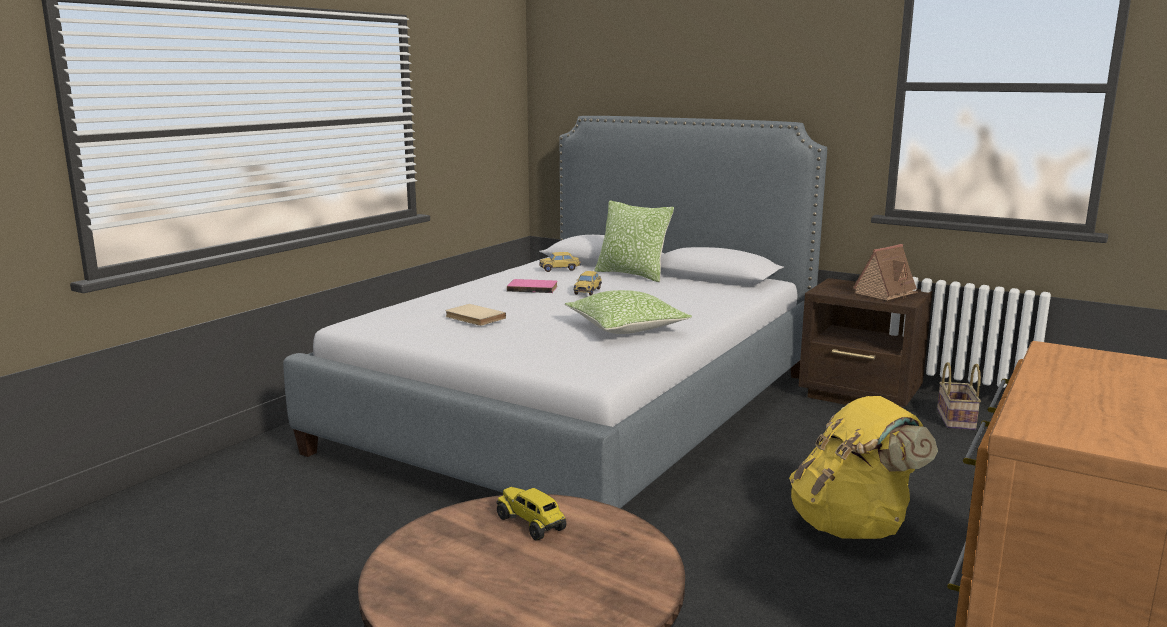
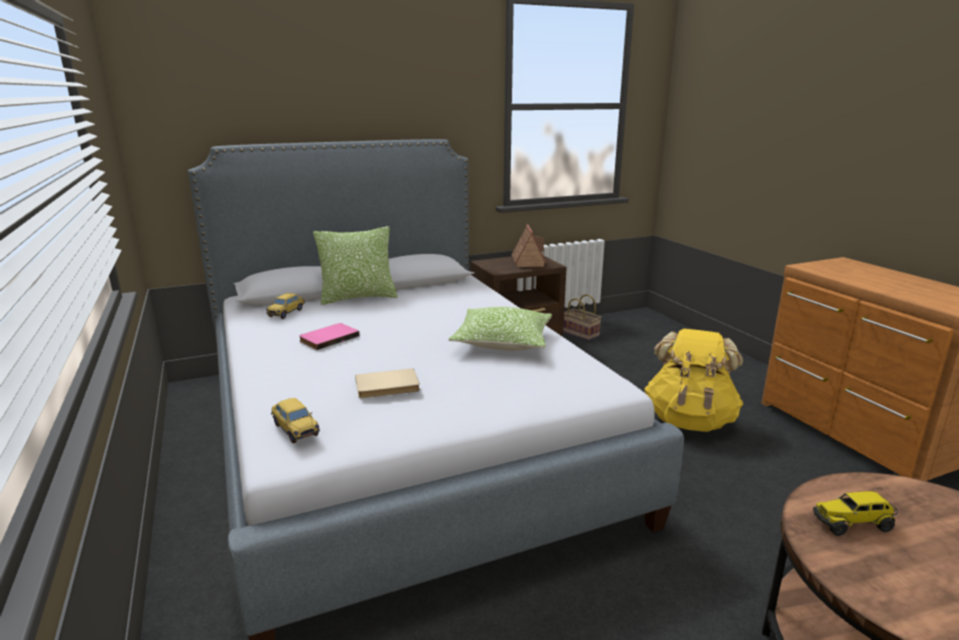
camera: 55 degrees left, 5 degrees up
toy car [574,271,602,296] -> toy car moved to [271,398,320,443]

